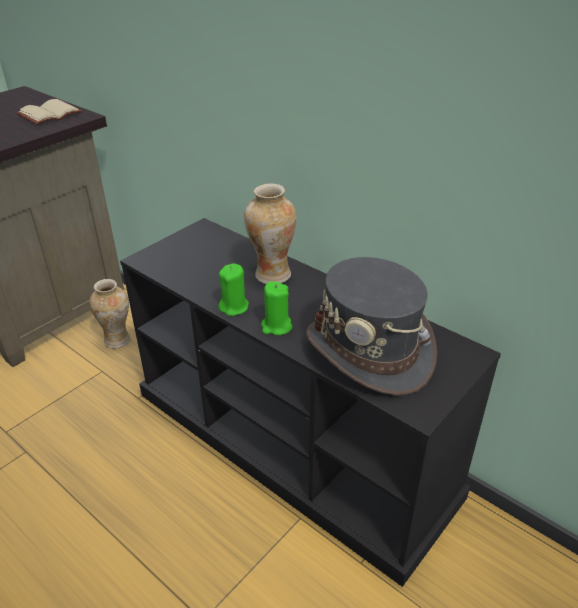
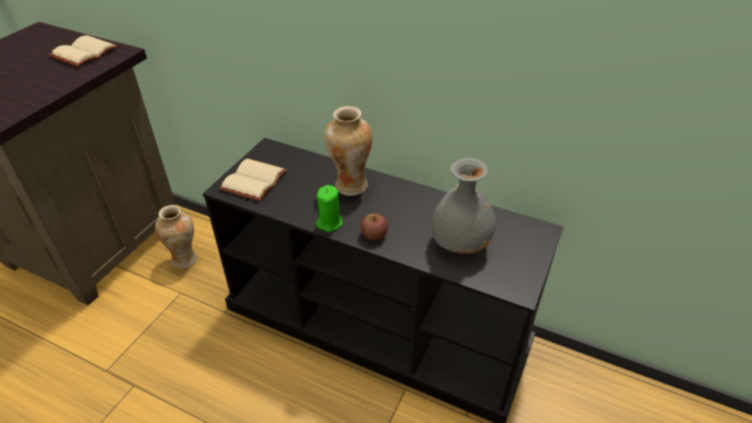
camera: 15 degrees left, 5 degrees up
green candle [261,282,292,335] -> apple [361,213,388,240]
grey hat [307,257,437,396] -> grey vase [432,158,496,254]
none -> beige book [219,159,288,201]

